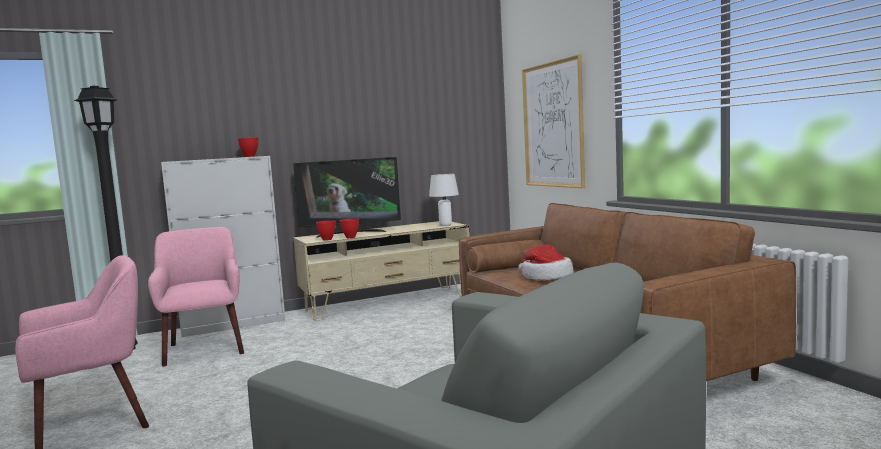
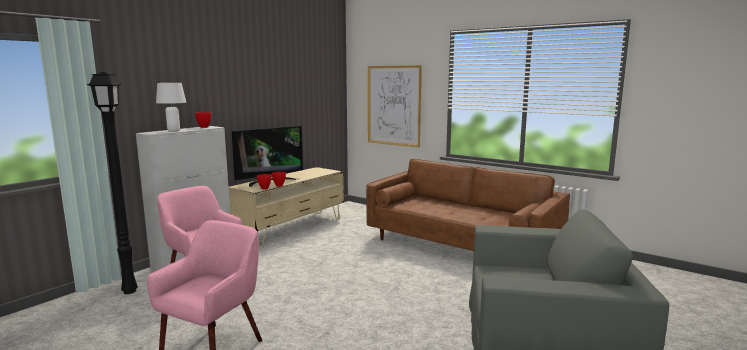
camera: 30 degrees left, 5 degrees up
white table lamp [429,174,459,226] -> white table lamp moved to [156,83,186,132]
hat [518,245,573,280] -> none

